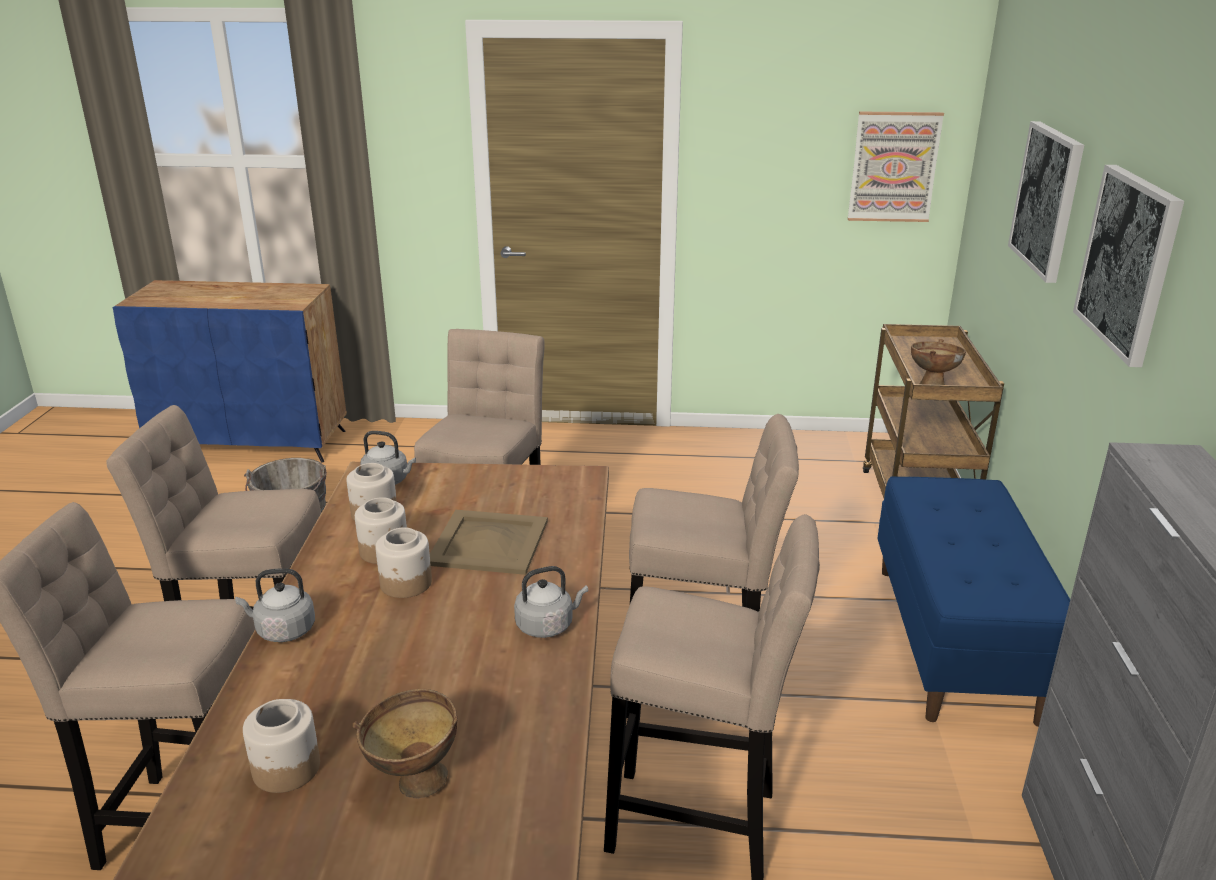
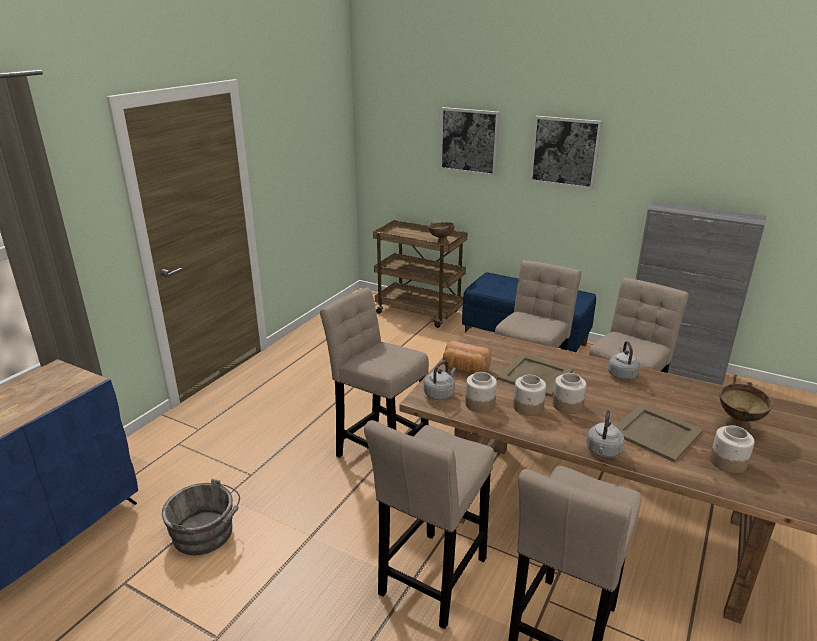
camera: 65 degrees left, 0 degrees up
picture [848,111,944,222] -> none
none -> bread [443,341,491,374]
none -> beige tray [616,404,703,463]

